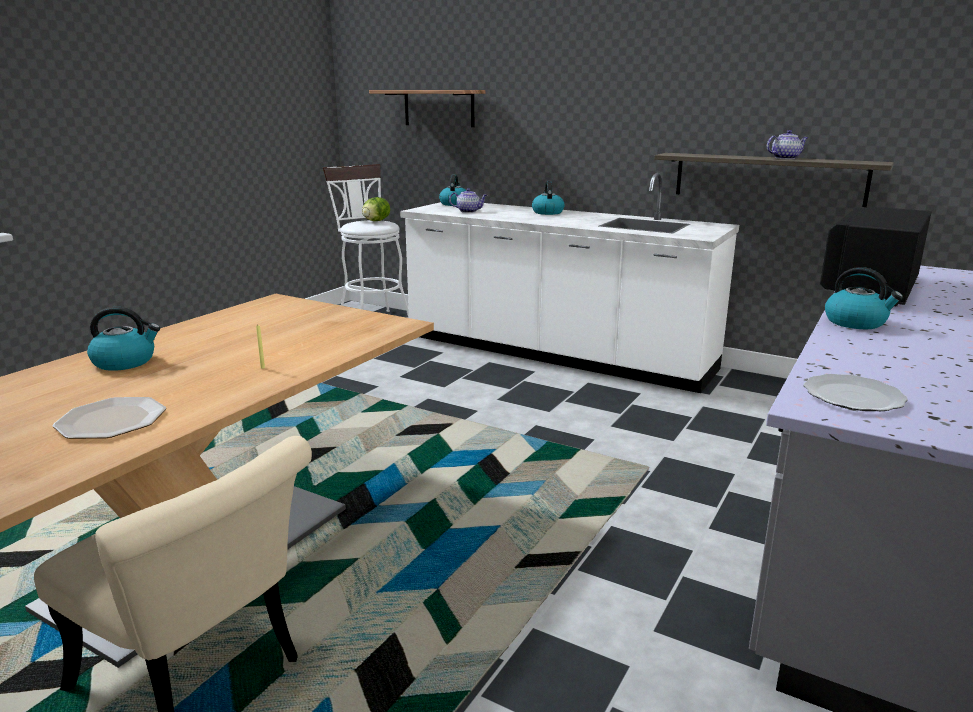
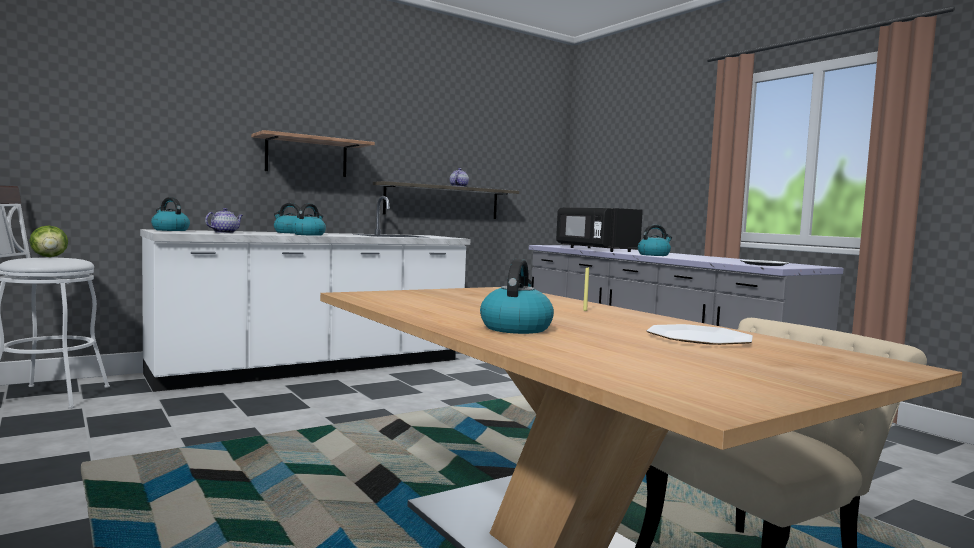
camera: 65 degrees left, 15 degrees down
shelf [369,90,486,127] -> shelf moved to [251,130,375,177]
none -> kettle [292,203,326,236]

